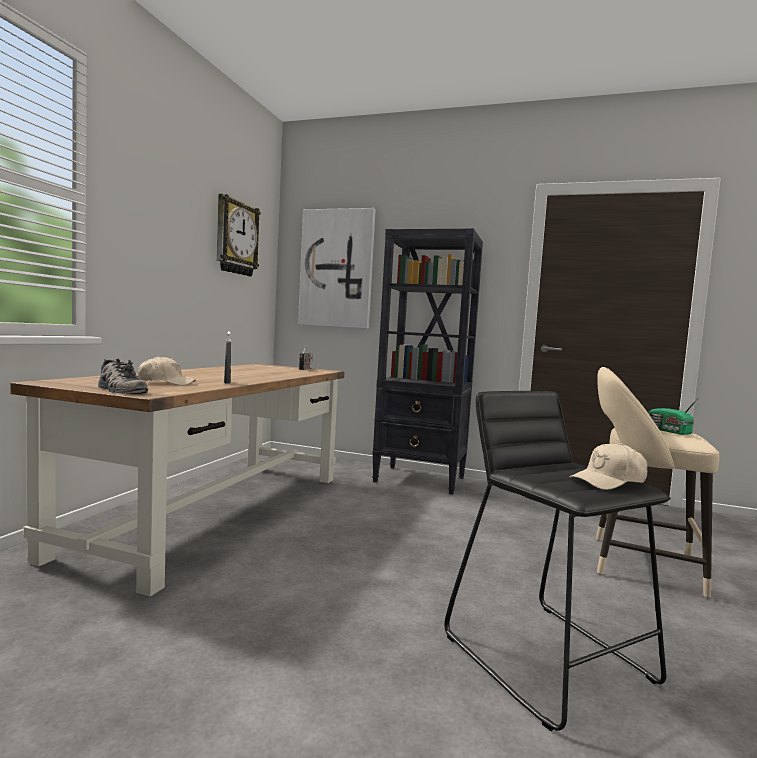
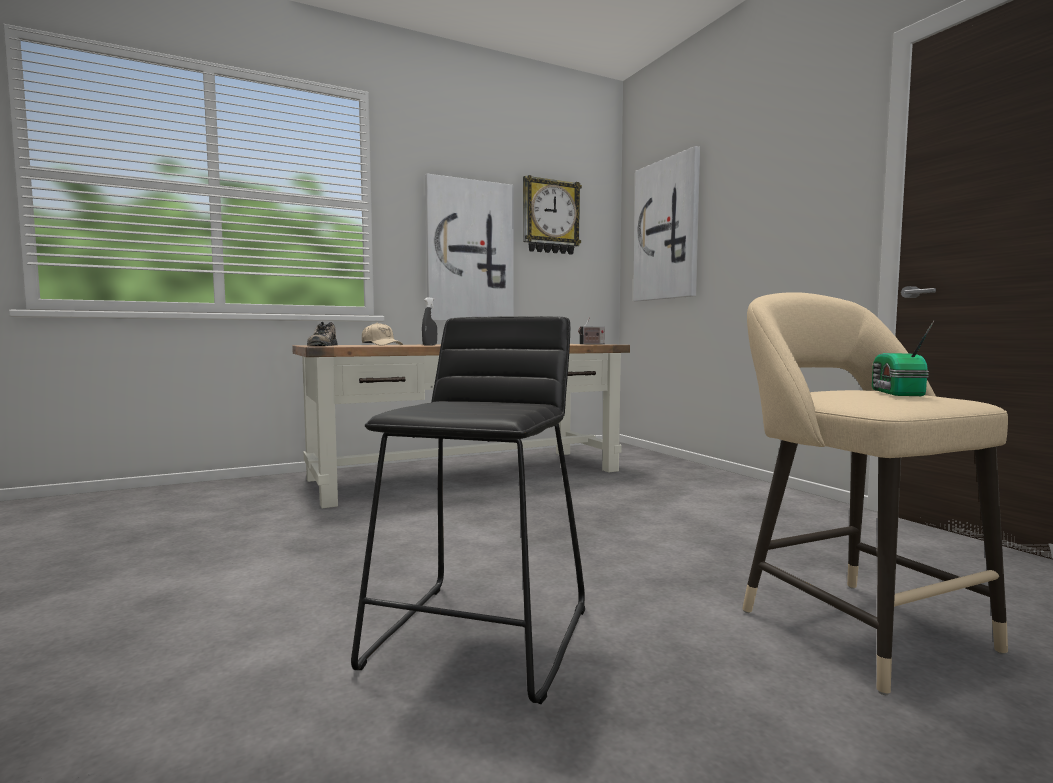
camera: 45 degrees right, 0 degrees up
black bookcase [372,228,483,495] -> none
beige cap [570,443,647,490] -> none
none -> picture [425,174,514,321]

